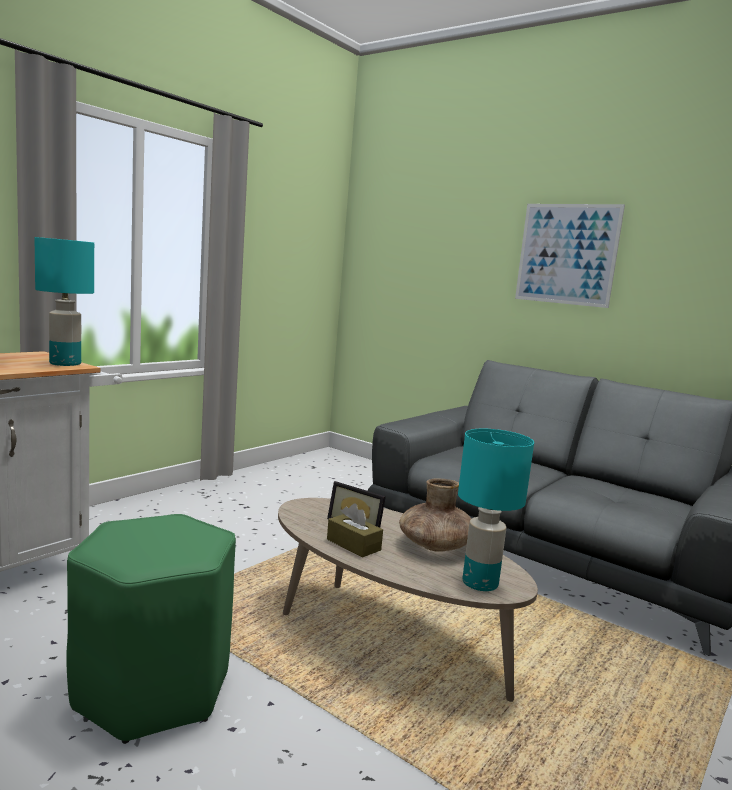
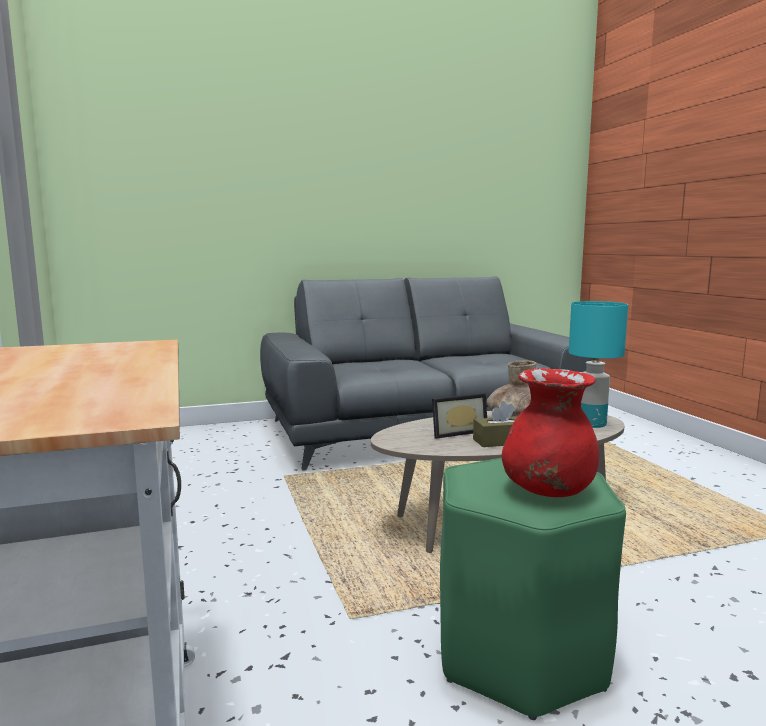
camera: 55 degrees left, 0 degrees up
turquoise table lamp [35,237,94,366] -> none
picture [515,204,625,308] -> none
none -> red vase [502,368,599,497]

